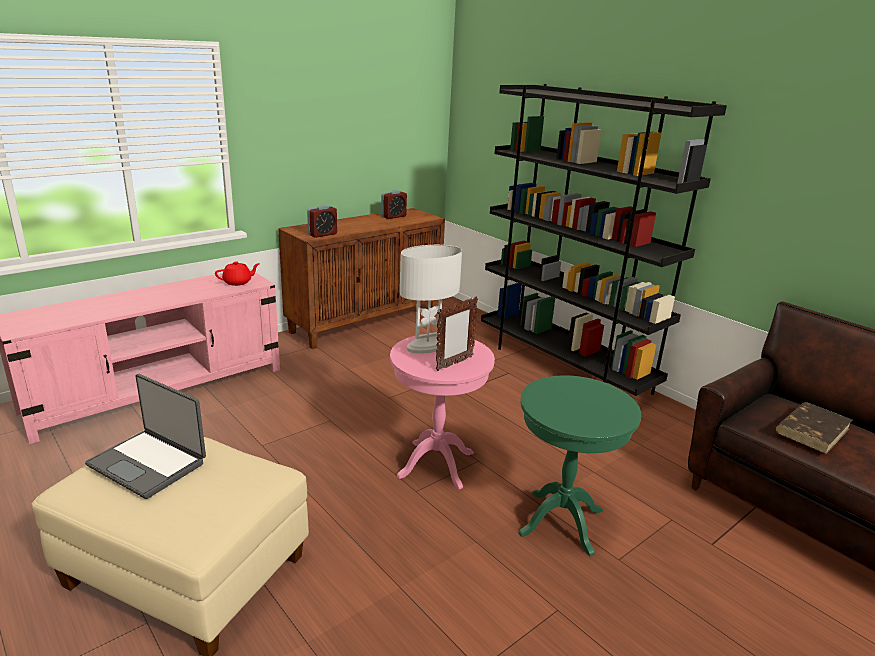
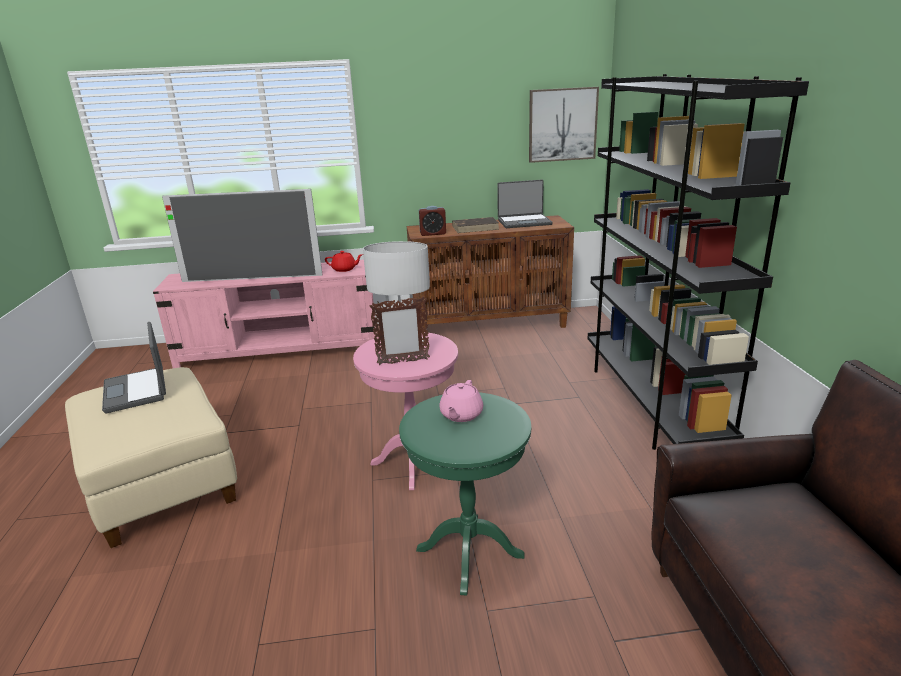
camera: 35 degrees right, 0 degrees up
alarm clock [381,190,407,219] -> laptop [497,180,553,228]
brown book [776,402,852,454] -> brown book moved to [452,217,499,233]
none -> television [162,189,323,282]
none -> pink teapot [439,380,483,422]
none -> picture [529,87,599,163]

